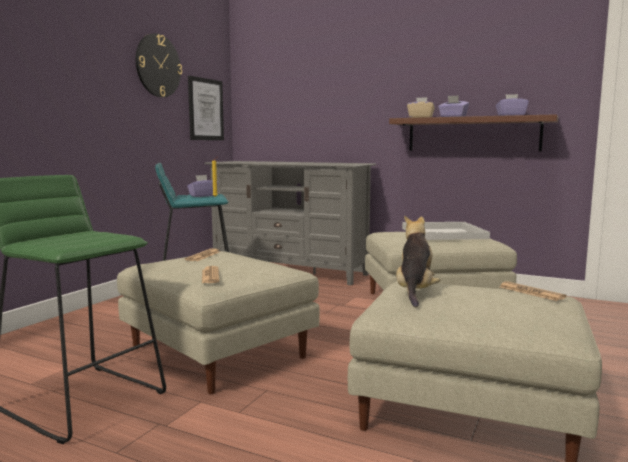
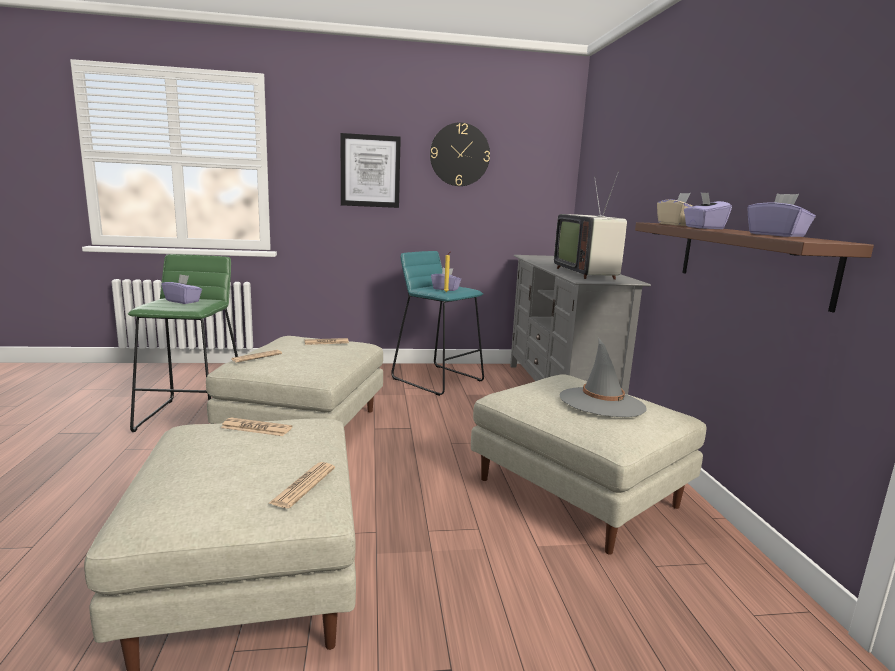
camera: 55 degrees right, 5 degrees up
picture [188,76,224,140] -> picture moved to [341,133,401,208]
plush toy [396,215,440,308] -> newspaper [221,418,292,436]
white tray [402,222,490,240] -> grey hat [559,338,647,417]
none -> purple tissue box [161,274,202,304]
none -> television [554,170,627,280]

